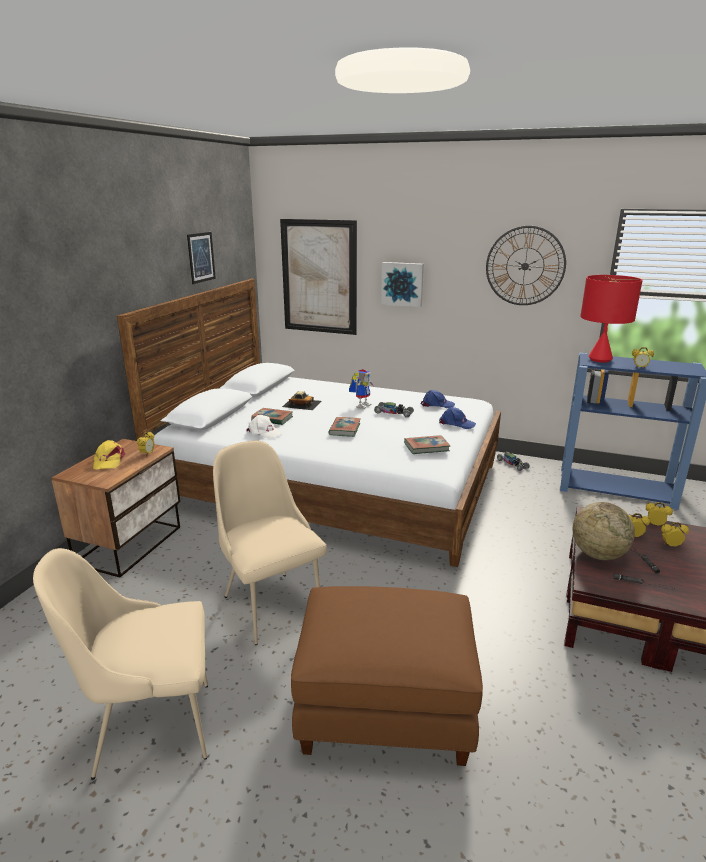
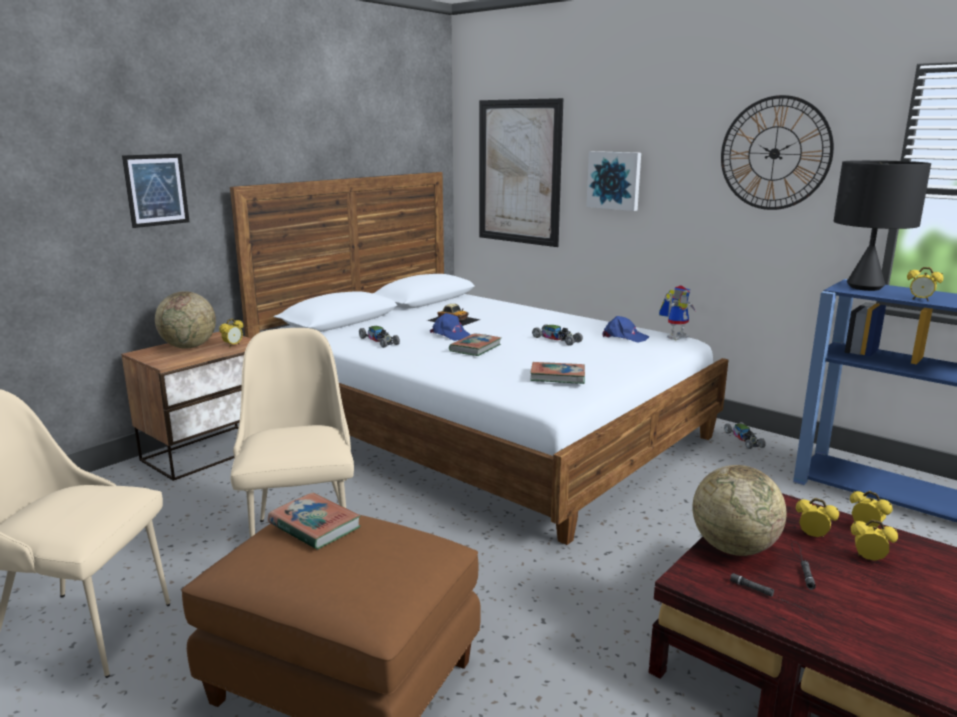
camera: 20 degrees right, 5 degrees down
yellow cap [93,440,125,470] -> globe [155,291,216,349]
picture [187,232,216,284] -> picture moved to [122,154,190,228]
white cap [246,415,282,439] -> toy car [359,325,400,348]
book [251,408,293,425] -> book moved to [268,493,361,550]
toy robot [349,369,373,409] -> toy robot moved to [659,285,696,340]
blue cap [439,407,476,429] -> blue cap moved to [430,313,471,341]
red table lamp [580,275,643,363] -> black table lamp [834,160,931,291]

